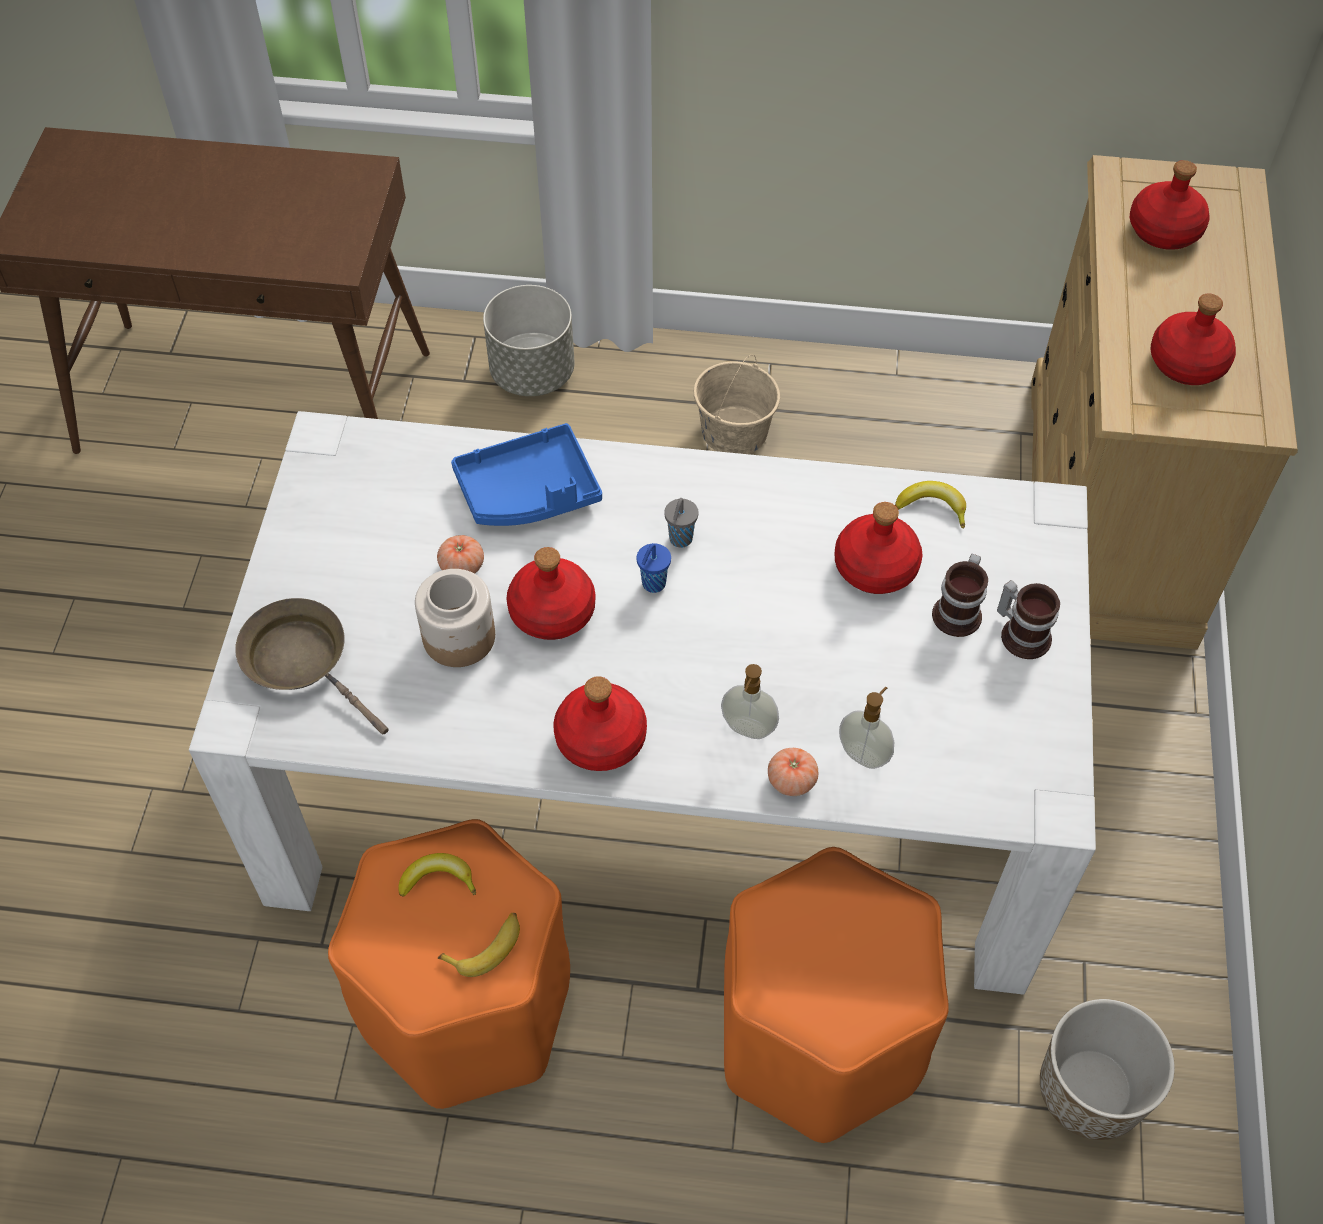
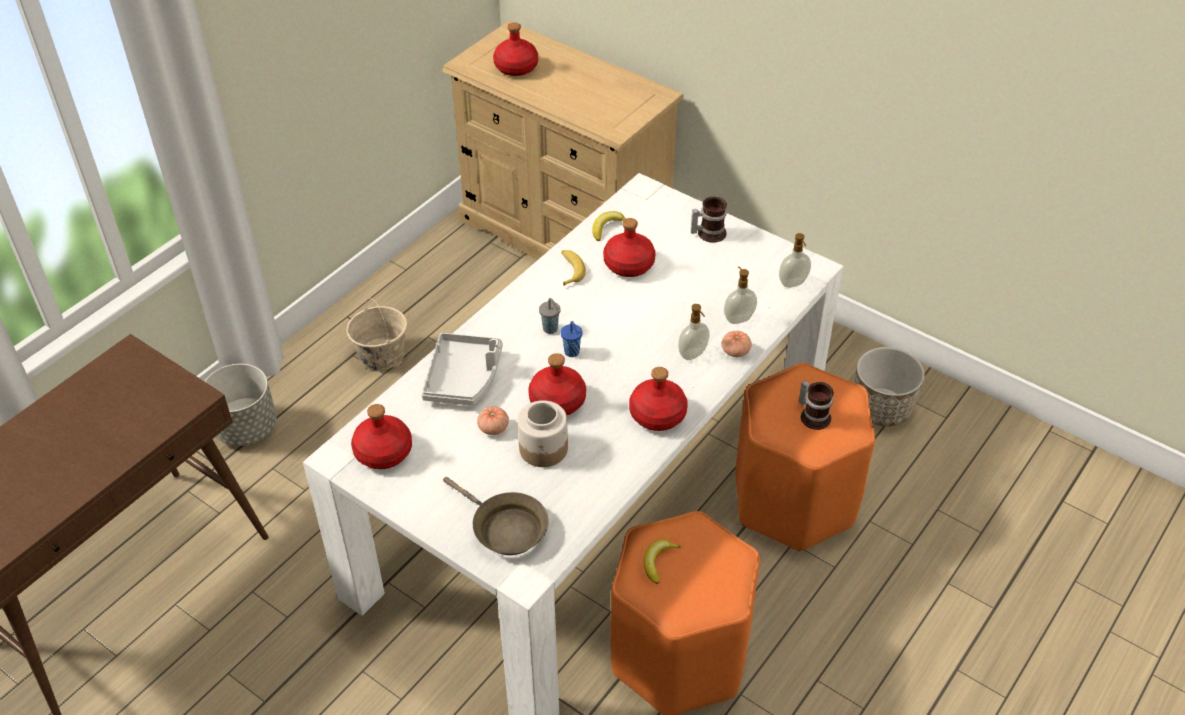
camera: 60 degrees left, 10 degrees down
brown frying pan [235,598,389,734] -> brown frying pan turned 120 degrees counterclockwise [443,477,549,555]
banana [438,913,520,977] -> banana moved to [561,250,586,286]
blue tray [451,423,602,526] -> grey tray [421,333,503,405]
mug [932,554,988,637] -> mug moved to [799,380,834,430]
red bottle [1151,294,1236,385] -> red bottle moved to [351,404,412,469]
none -> soap dispenser [779,233,811,288]

